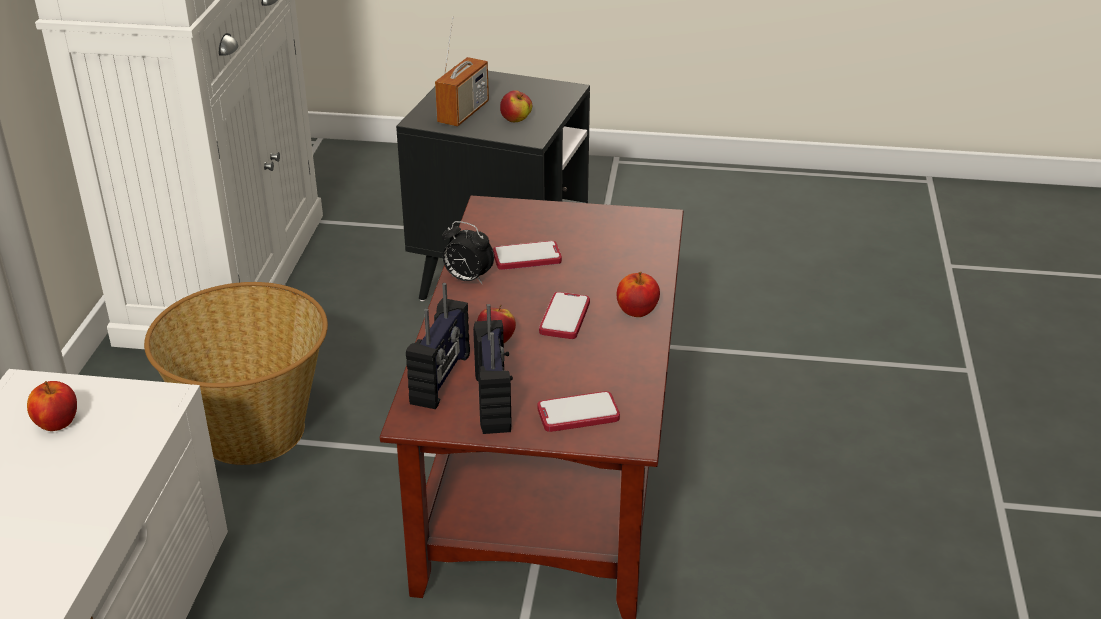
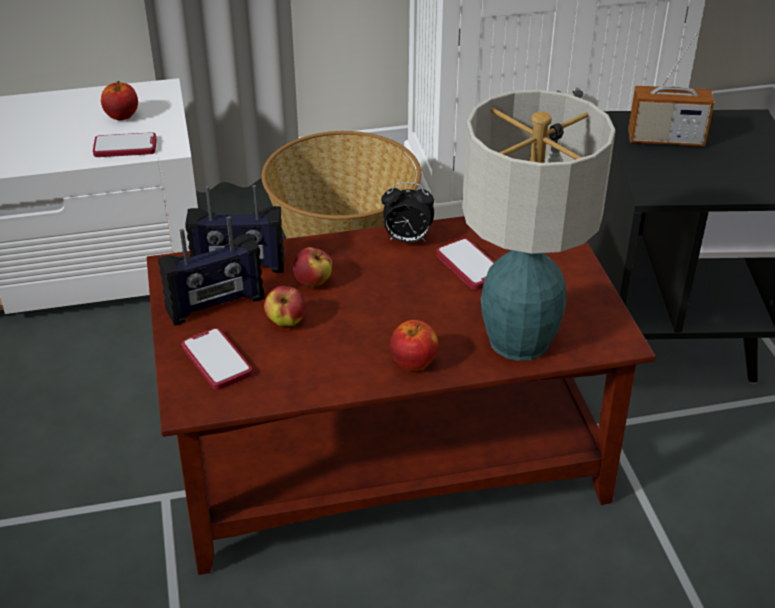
camera: 70 degrees right, 5 degrees up
alarm clock [442,221,494,284] -> alarm clock turned 90 degrees counterclockwise [381,182,434,243]
apple [500,90,532,122] -> apple moved to [264,286,306,326]
phone [539,292,590,339] -> phone moved to [93,132,156,157]
none -> table lamp [462,90,616,361]

